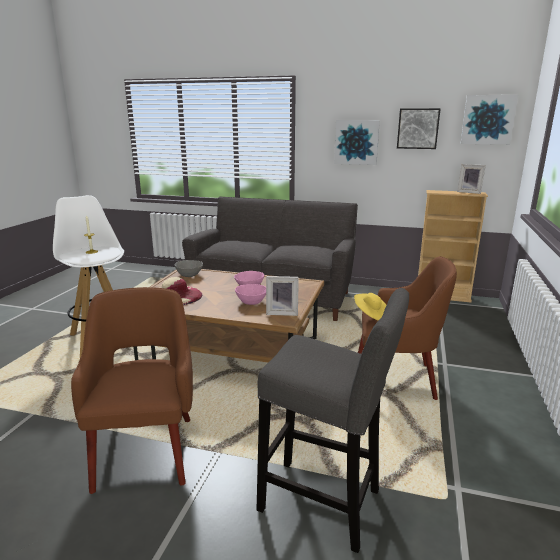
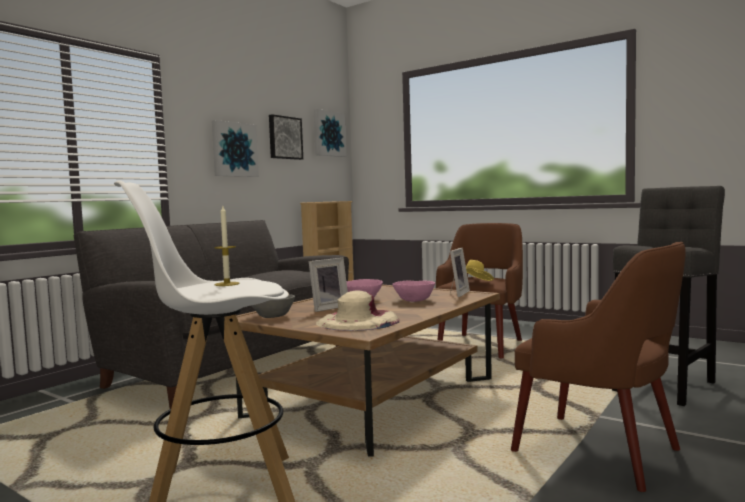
camera: 70 degrees left, 15 degrees down
brown armchair [71,287,193,494] -> brown armchair turned 150 degrees counterclockwise [511,242,686,492]
picture frame [457,164,486,194] -> picture frame moved to [309,258,348,312]

